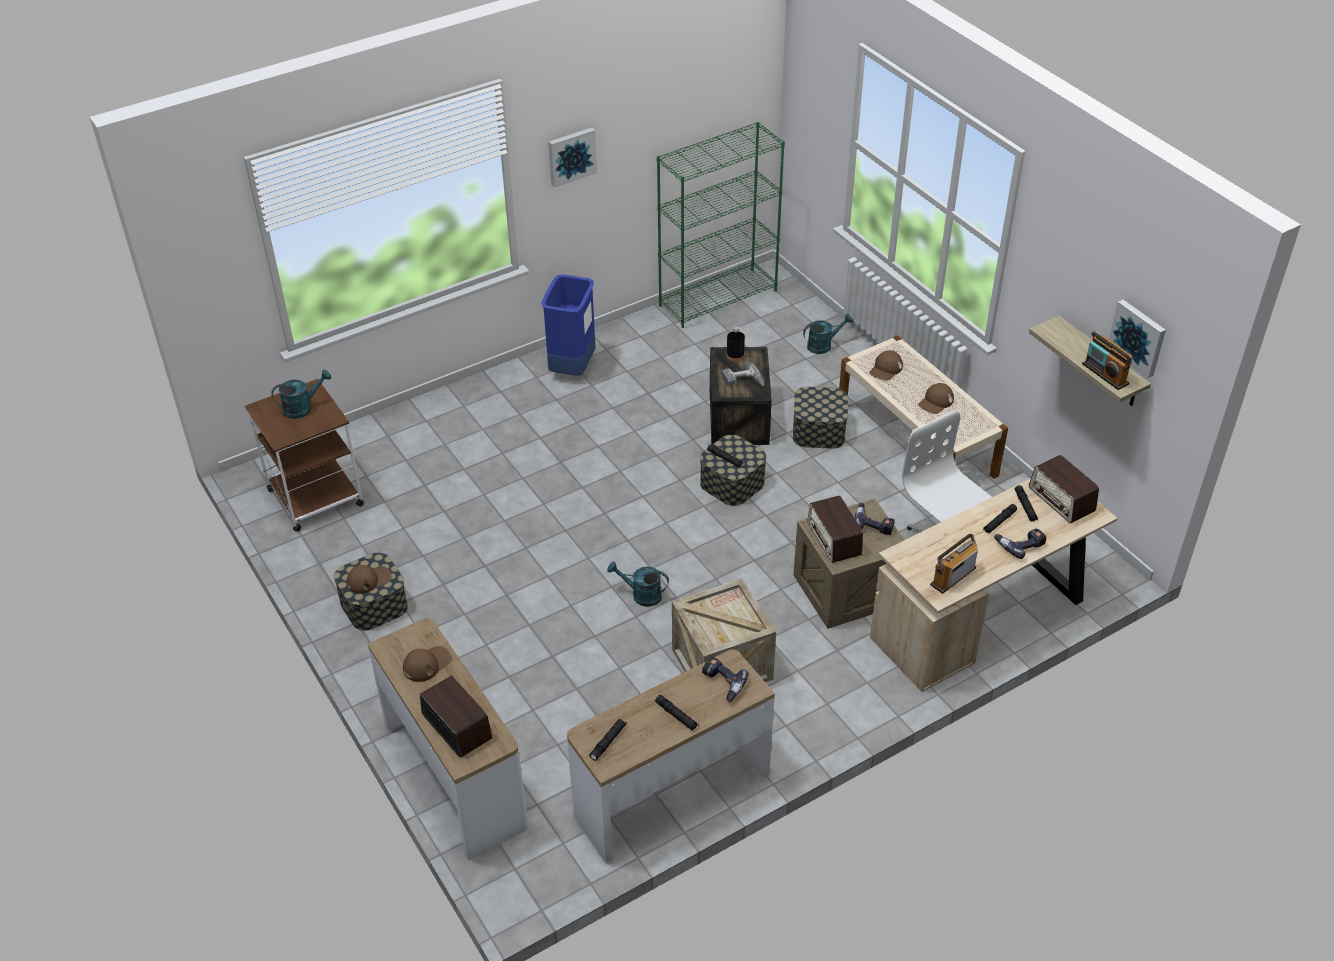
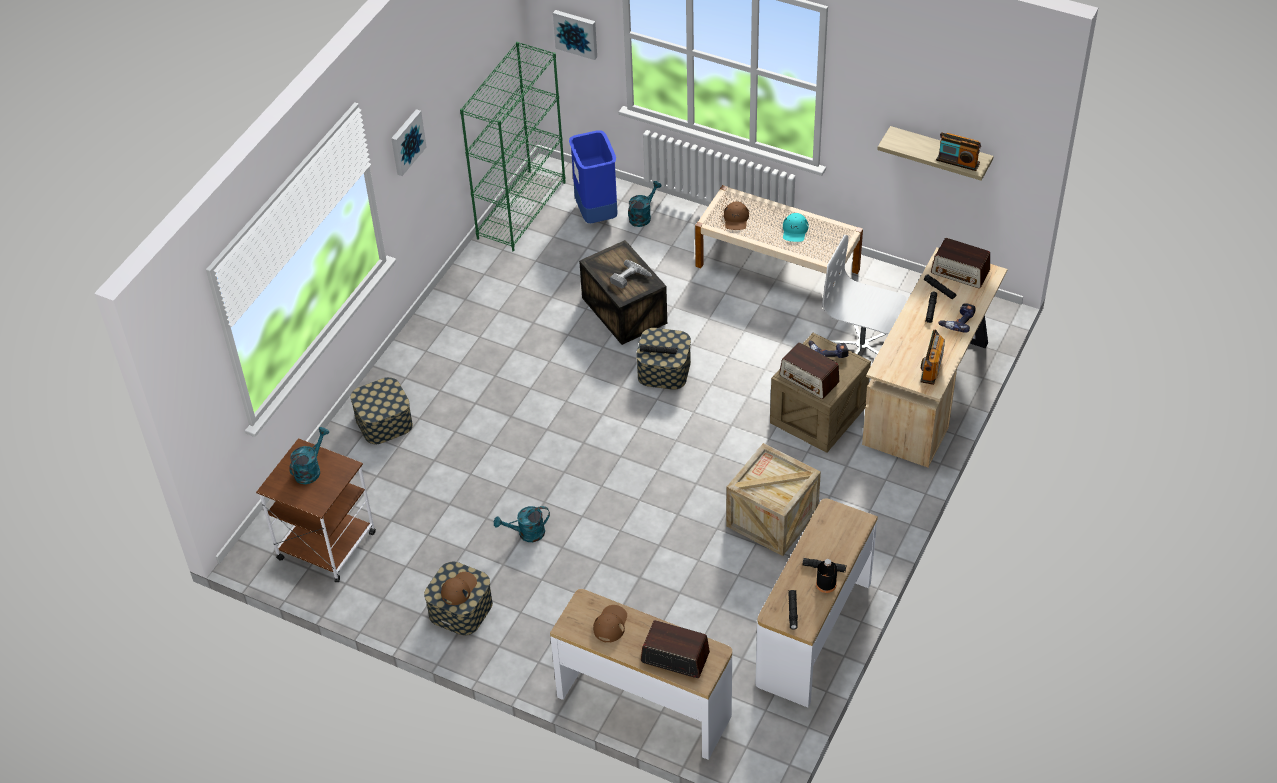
camera: 30 degrees left, 5 degrees up
blue trash can [541,275,595,376] -> blue trash can moved to [569,130,618,223]
turquoise watering can [607,562,669,607] -> turquoise watering can moved to [494,506,550,542]
power drill [702,657,749,702] -> none
black bottle [726,326,745,361] -> black bottle moved to [816,559,837,593]
storage box [793,387,848,449] -> storage box moved to [350,377,413,444]
brown cap [918,383,954,414] -> turquoise cap [783,213,809,242]
picture [1109,300,1166,378] -> picture moved to [553,10,597,60]

